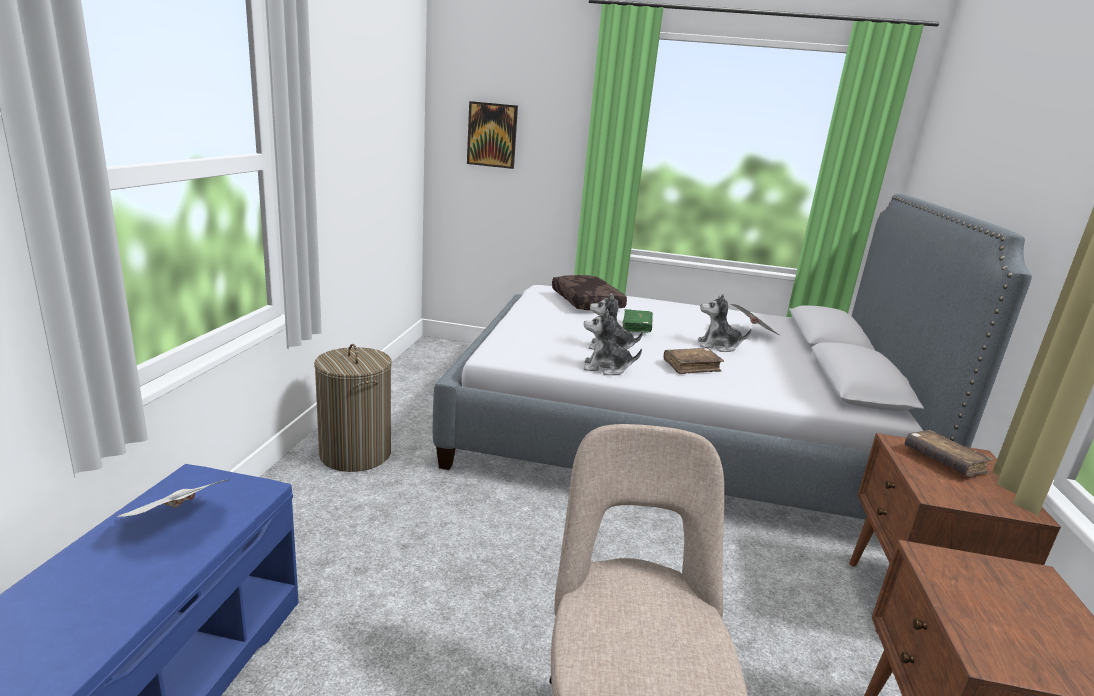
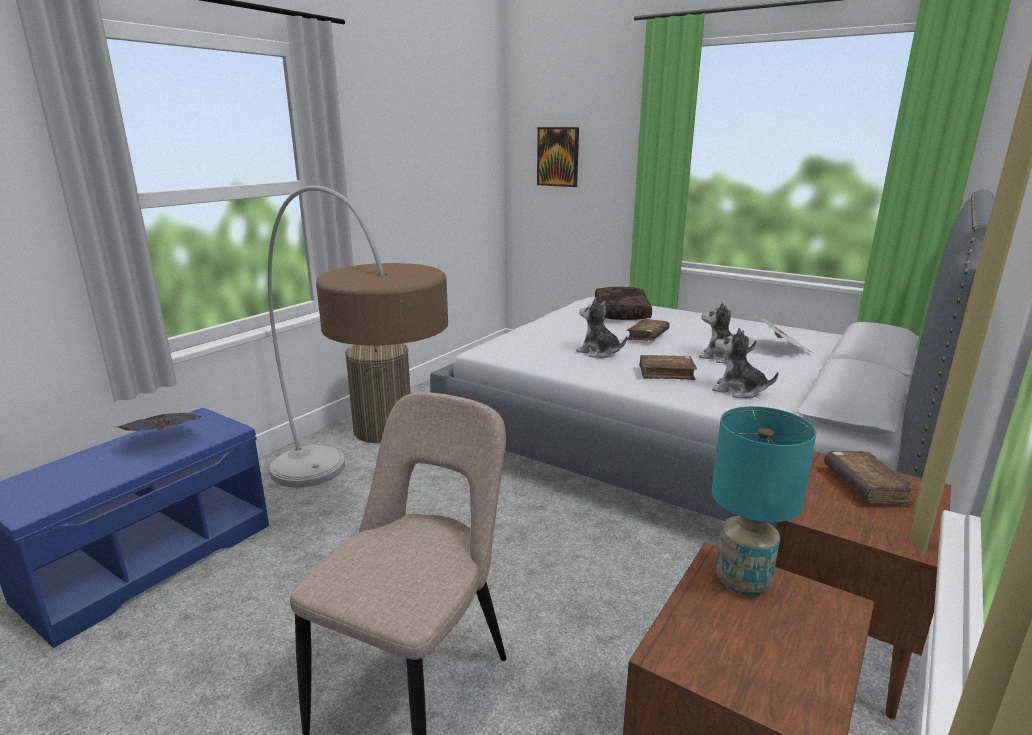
camera: 25 degrees right, 0 degrees up
plush toy [583,309,642,375] -> plush toy moved to [712,328,779,398]
green book [622,309,653,332] -> brown book [626,319,670,341]
none -> floor lamp [268,186,448,488]
none -> turquoise table lamp [712,406,816,596]

